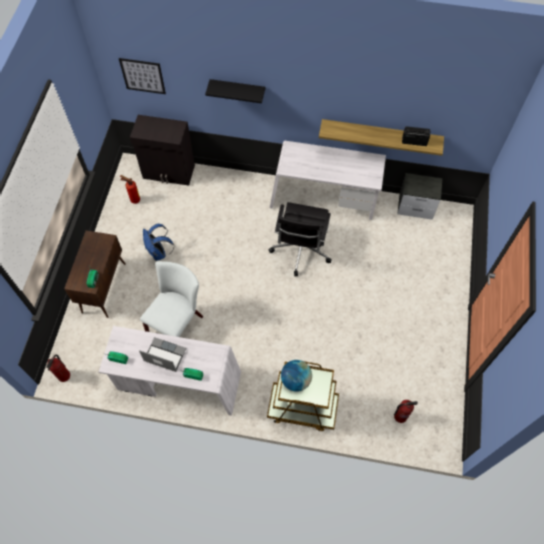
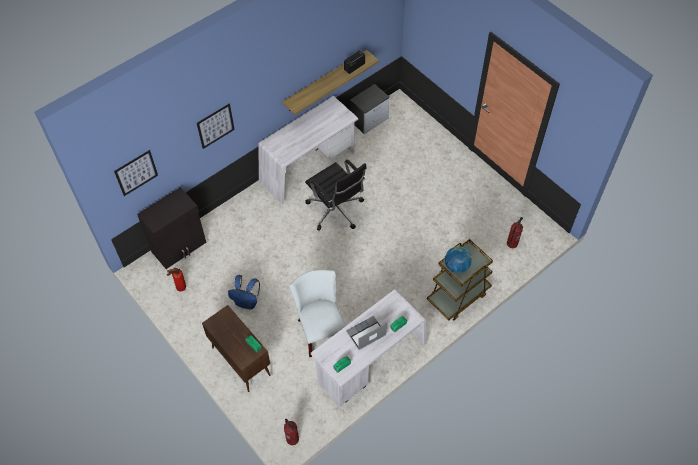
camera: 50 degrees left, 5 degrees down
black shelf [205,79,265,103] -> picture [197,104,235,149]

